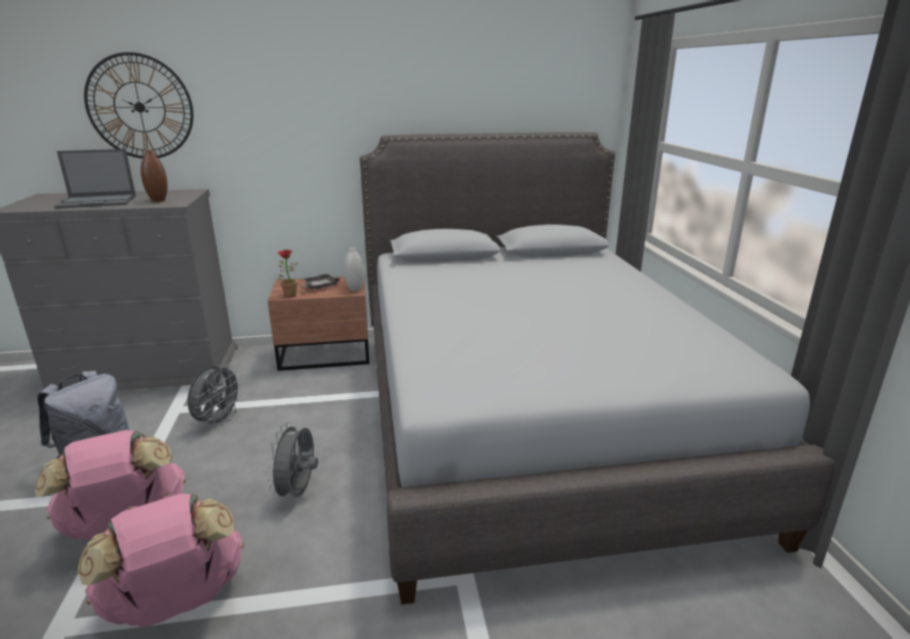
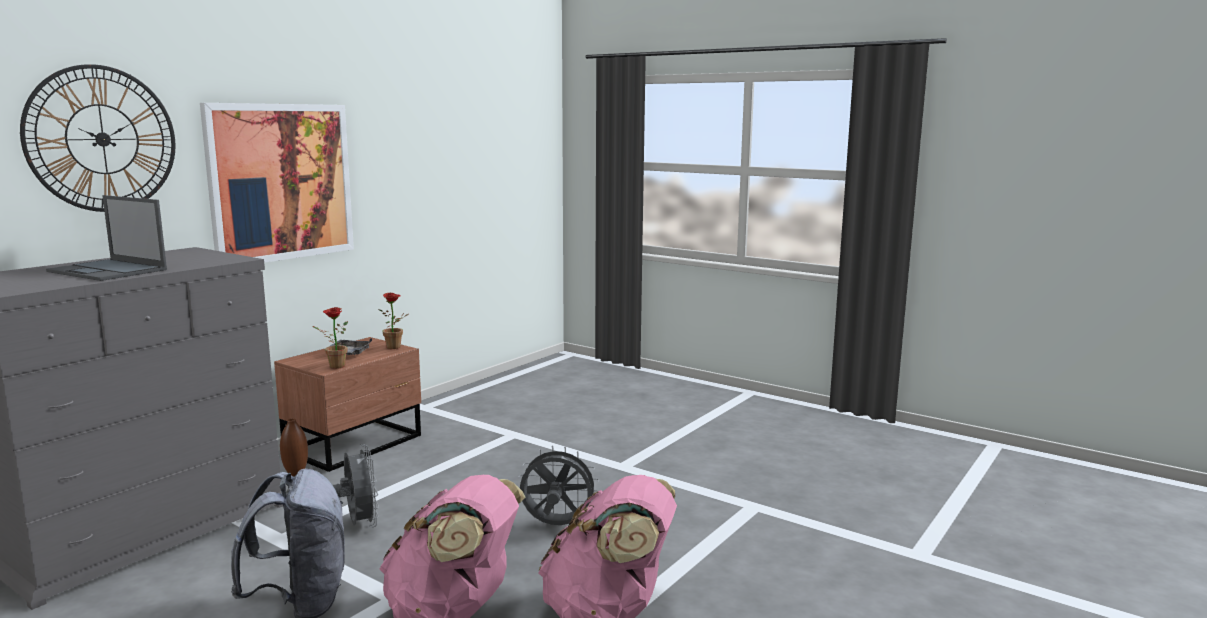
camera: 45 degrees left, 10 degrees down
laptop [54,149,136,209] -> laptop turned 90 degrees clockwise [46,195,167,281]
brown vase [141,150,168,202] -> brown vase moved to [280,418,308,476]
grey fan [267,422,318,501] -> grey fan turned 135 degrees clockwise [519,445,599,525]
white vase [344,247,364,292] -> potted plant [378,293,408,349]
grey bed [360,132,835,605] -> none
none -> picture [200,103,354,263]

